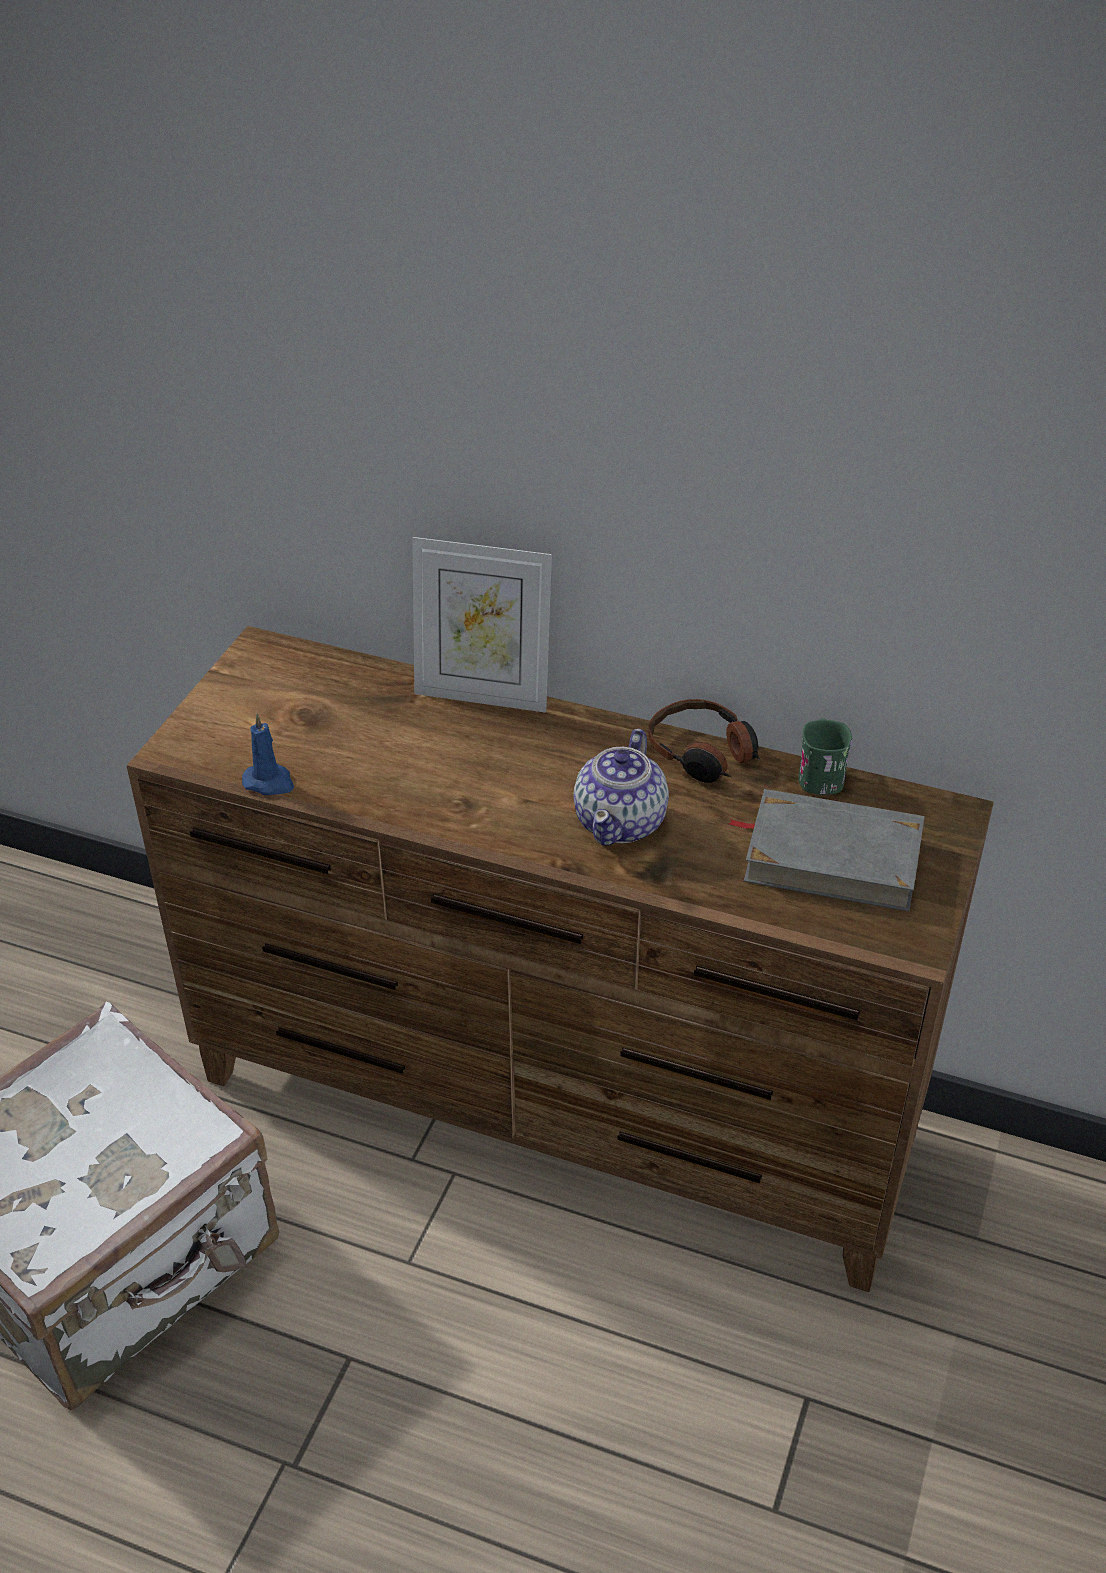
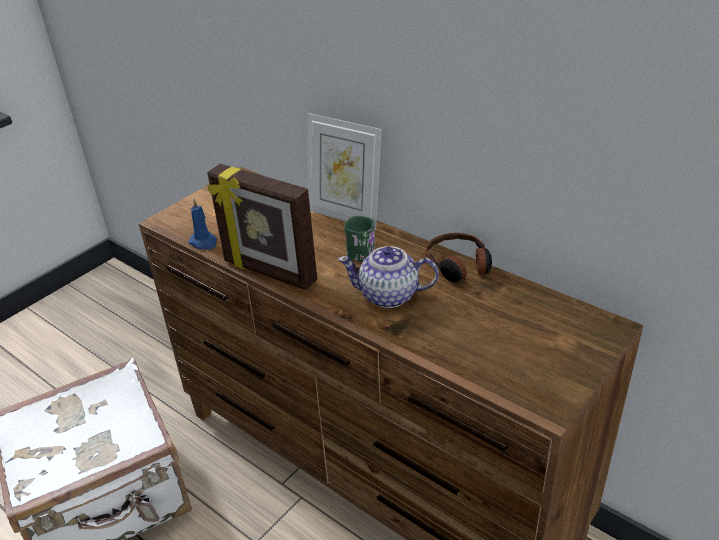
camera: 20 degrees right, 5 degrees down
teapot [574,728,669,846] -> teapot turned 60 degrees clockwise [338,246,439,308]
grey book [728,789,925,911] -> none
green mug [798,718,852,795] -> green mug moved to [344,216,375,261]
none -> picture frame [207,164,317,290]

